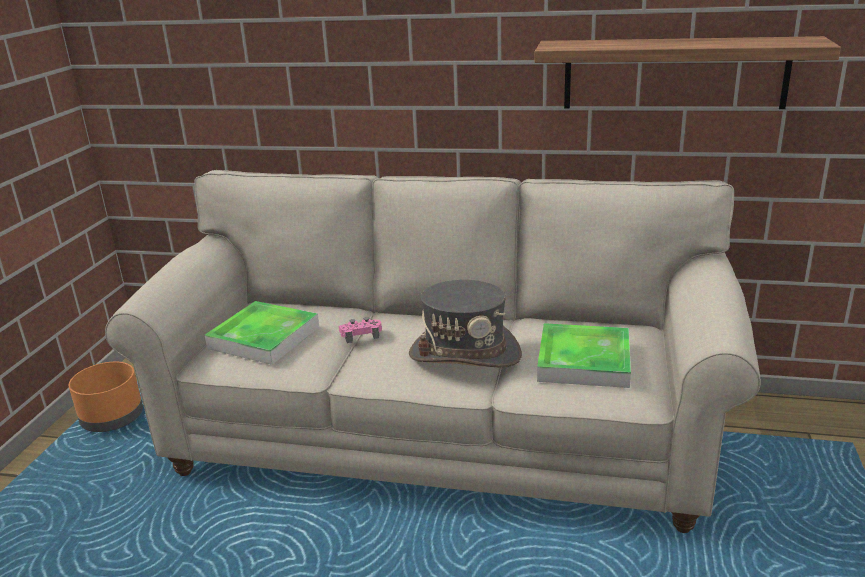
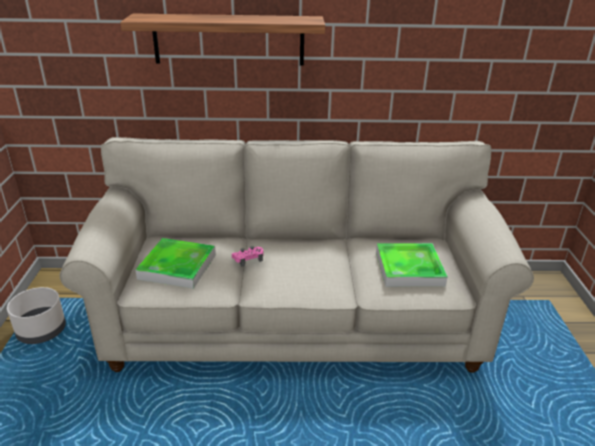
camera: 15 degrees left, 5 degrees up
orange planter [69,362,143,432] -> grey planter [7,287,66,344]
grey hat [409,280,522,367] -> none
shelf [535,36,841,109] -> shelf moved to [120,13,325,65]

